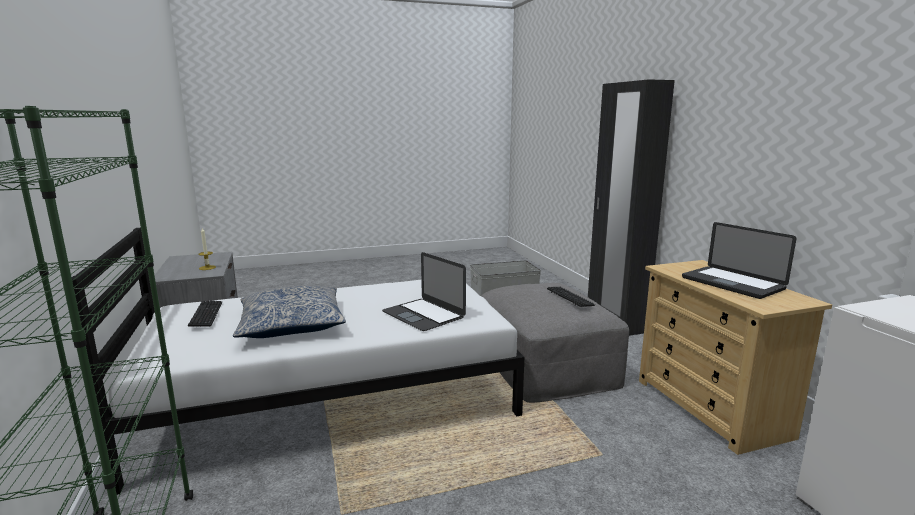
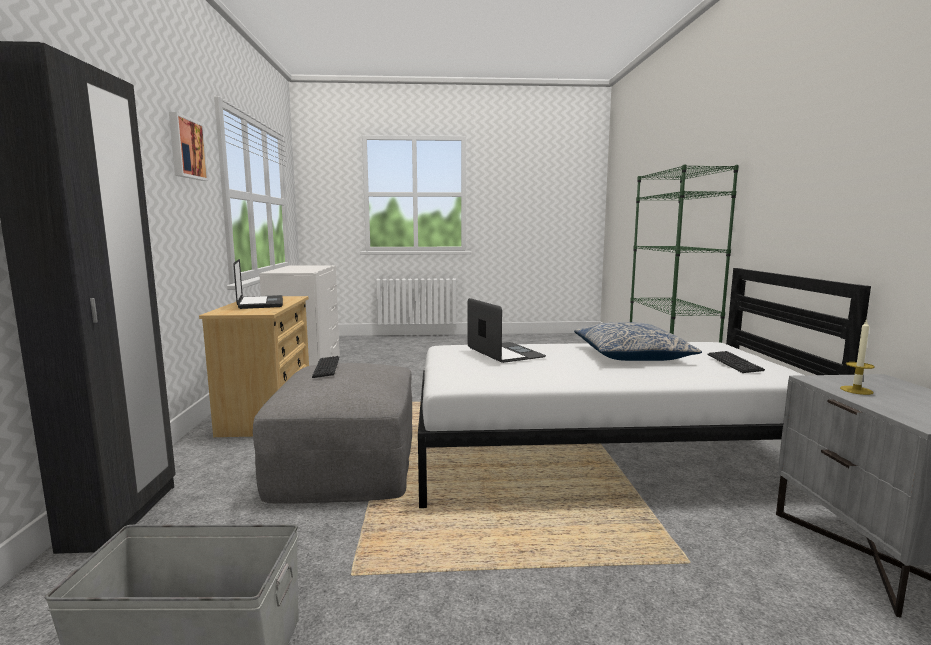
camera: 165 degrees left, 5 degrees down
none -> picture [169,112,209,181]

